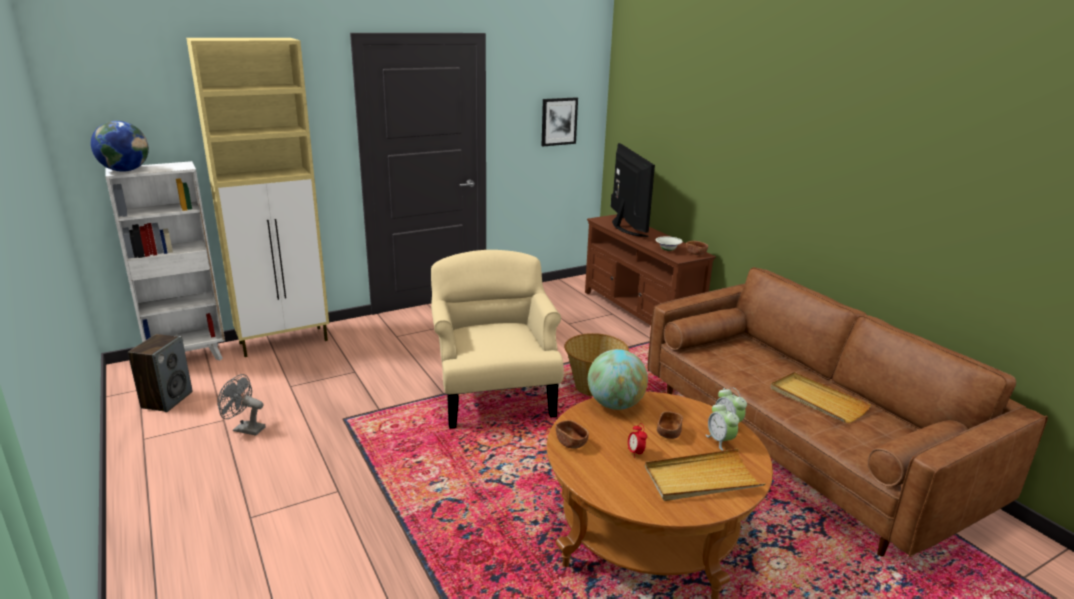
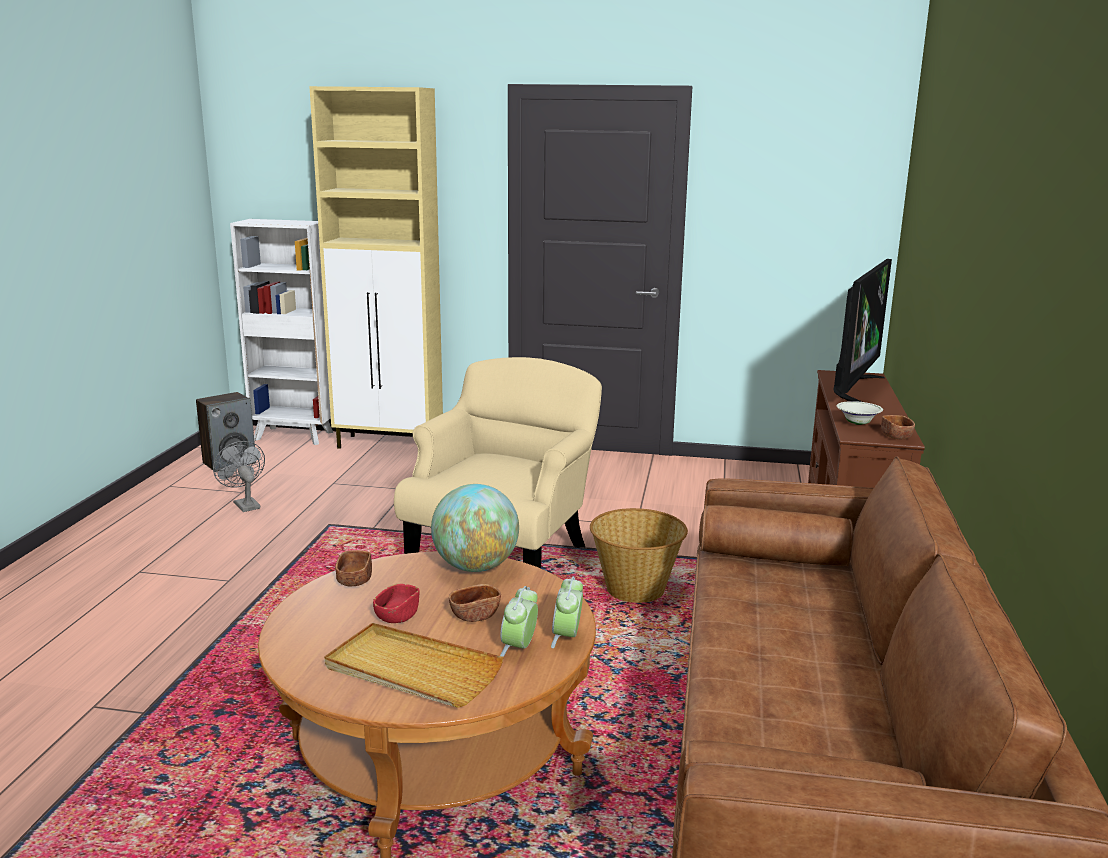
camera: 40 degrees right, 5 degrees down
globe [91,121,149,172] -> none
picture [542,97,578,146] -> none
alarm clock [627,423,647,458] -> red bowl [373,584,420,623]
beige tray [771,372,871,423] -> none

